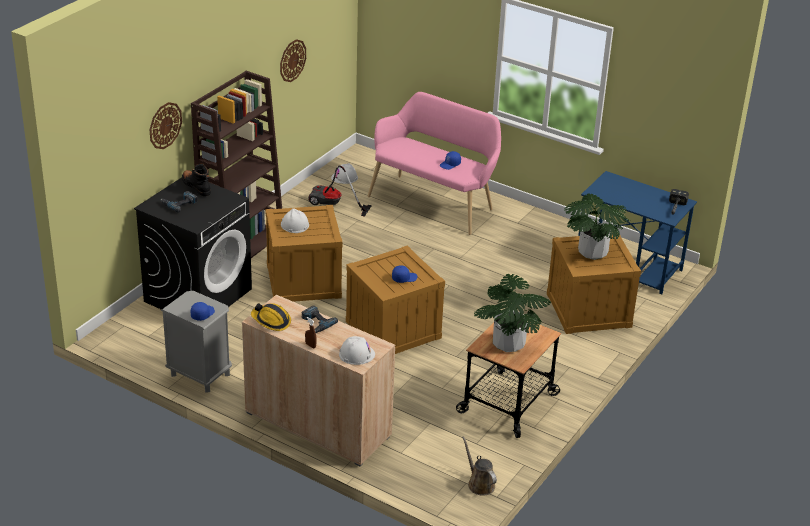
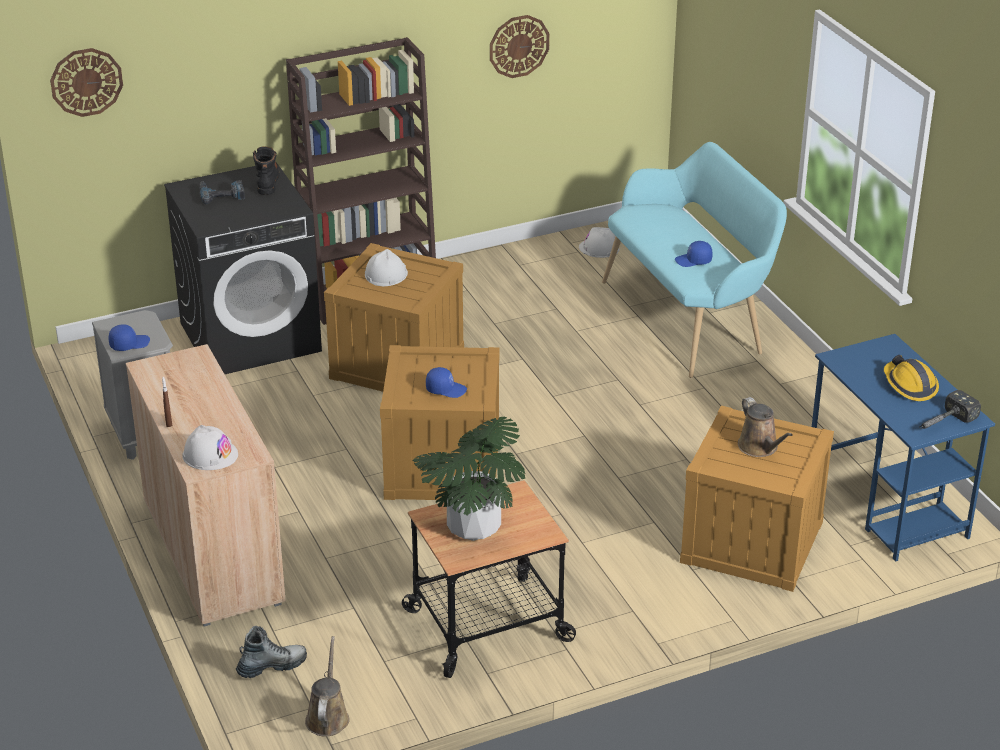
camera: 35 degrees right, 0 degrees up
wall clock [150,102,182,149] -> wall clock moved to [50,48,123,117]
hard hat [251,303,291,331] -> hard hat moved to [884,355,939,401]
power drill [302,306,338,333] -> none
vacuum cleaner [308,165,372,217] -> none
pink bench [368,92,501,235] -> turquoise bench [602,142,787,378]
potted plant [565,194,630,260] -> brown watering can [738,397,793,457]
none -> boot [236,626,307,678]

